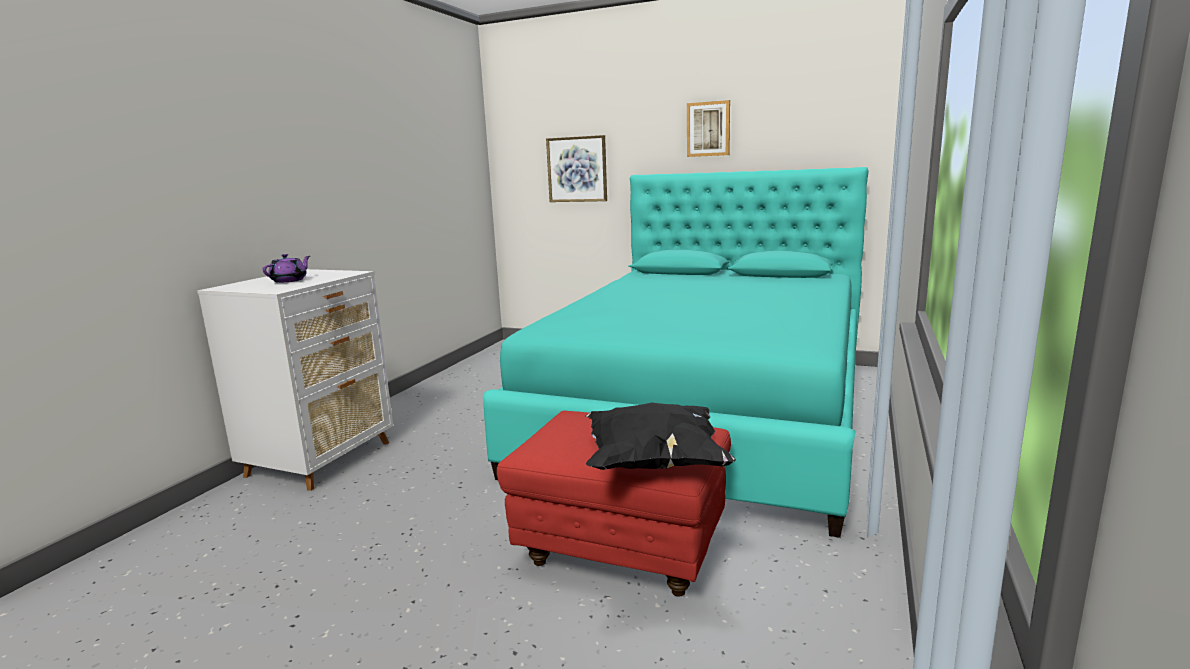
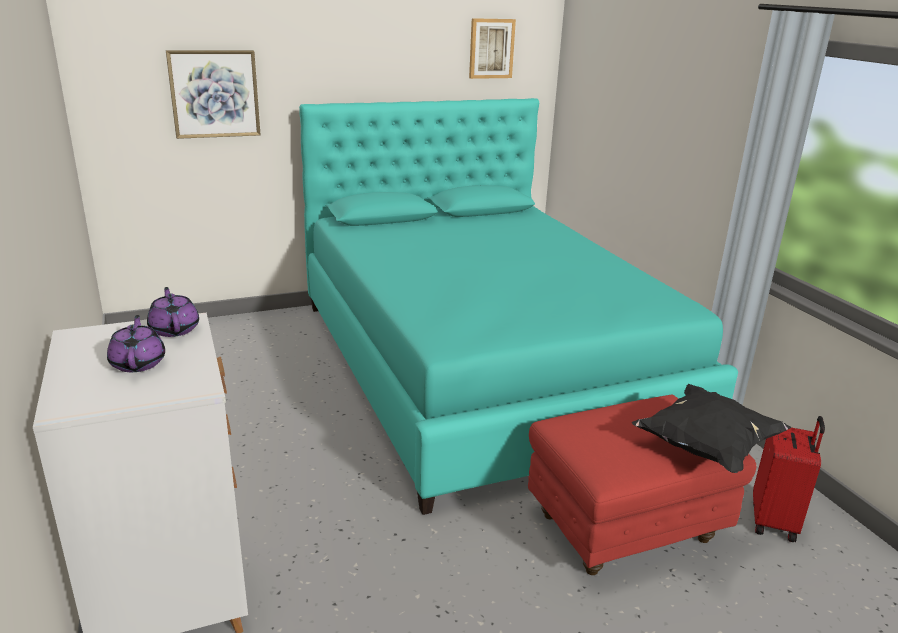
camera: 45 degrees left, 10 degrees up
picture [687,100,730,157] -> picture moved to [469,18,516,79]
none -> purple teapot [147,287,199,337]
none -> red suitcase [753,416,825,542]

